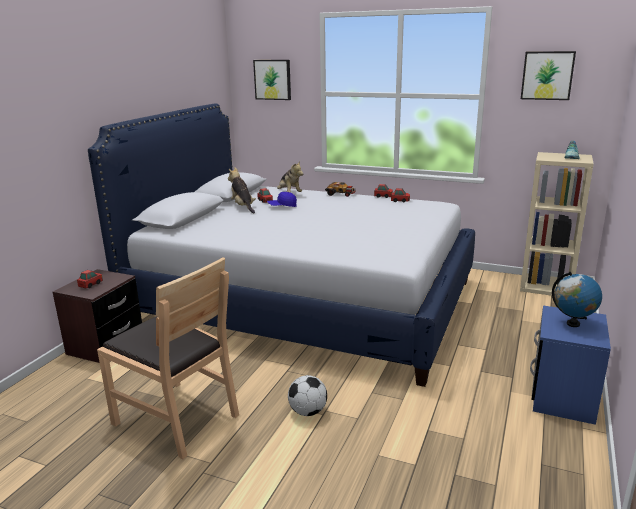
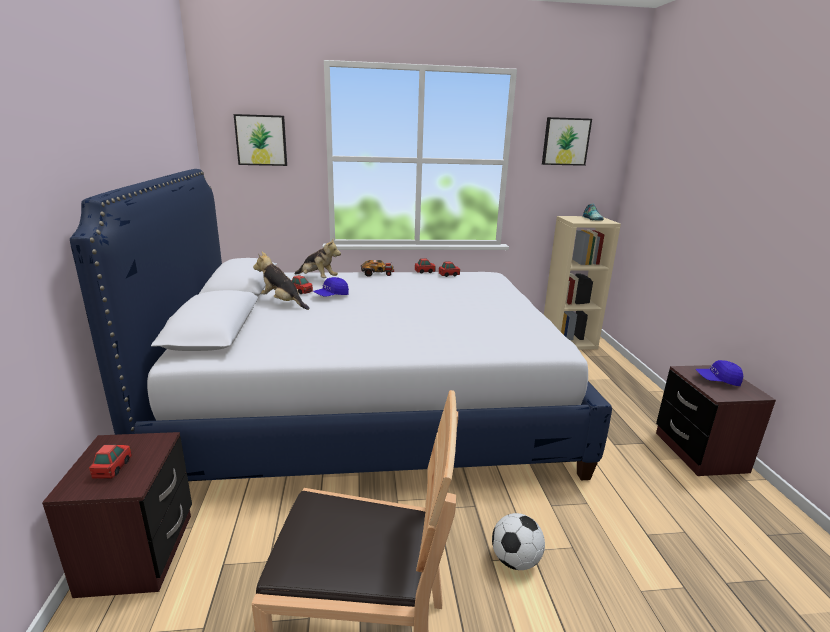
camera: 30 degrees left, 0 degrees up
blue nightstand [530,305,611,425] -> brown nightstand [656,365,776,476]
globe [552,272,602,327] -> blue cap [696,360,743,386]

